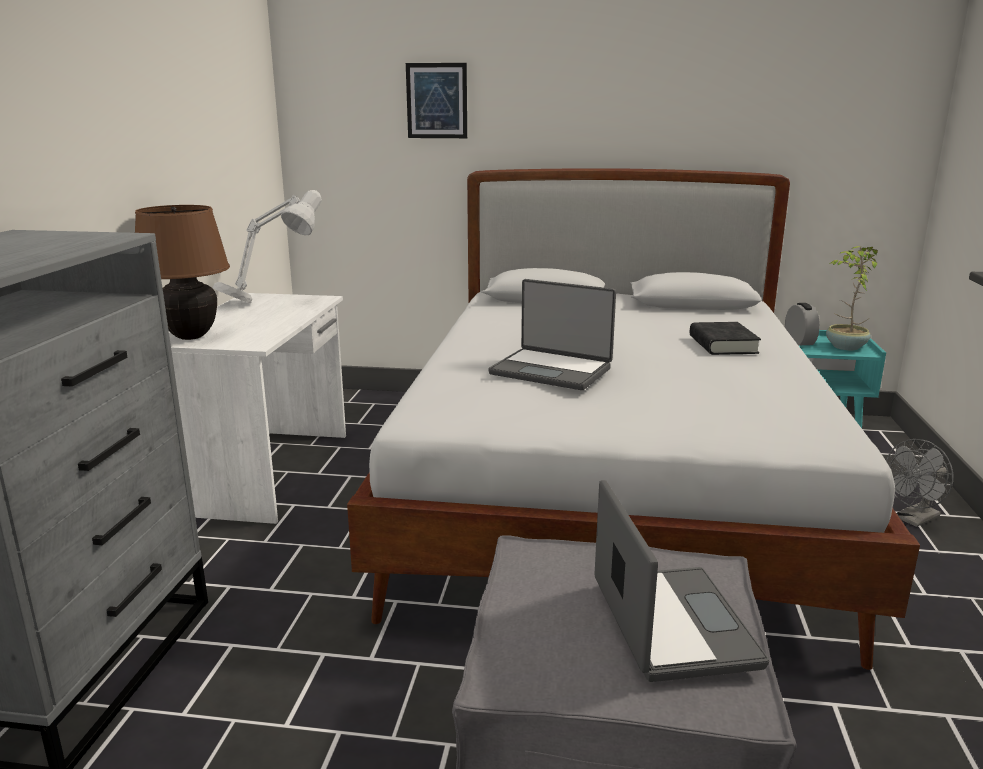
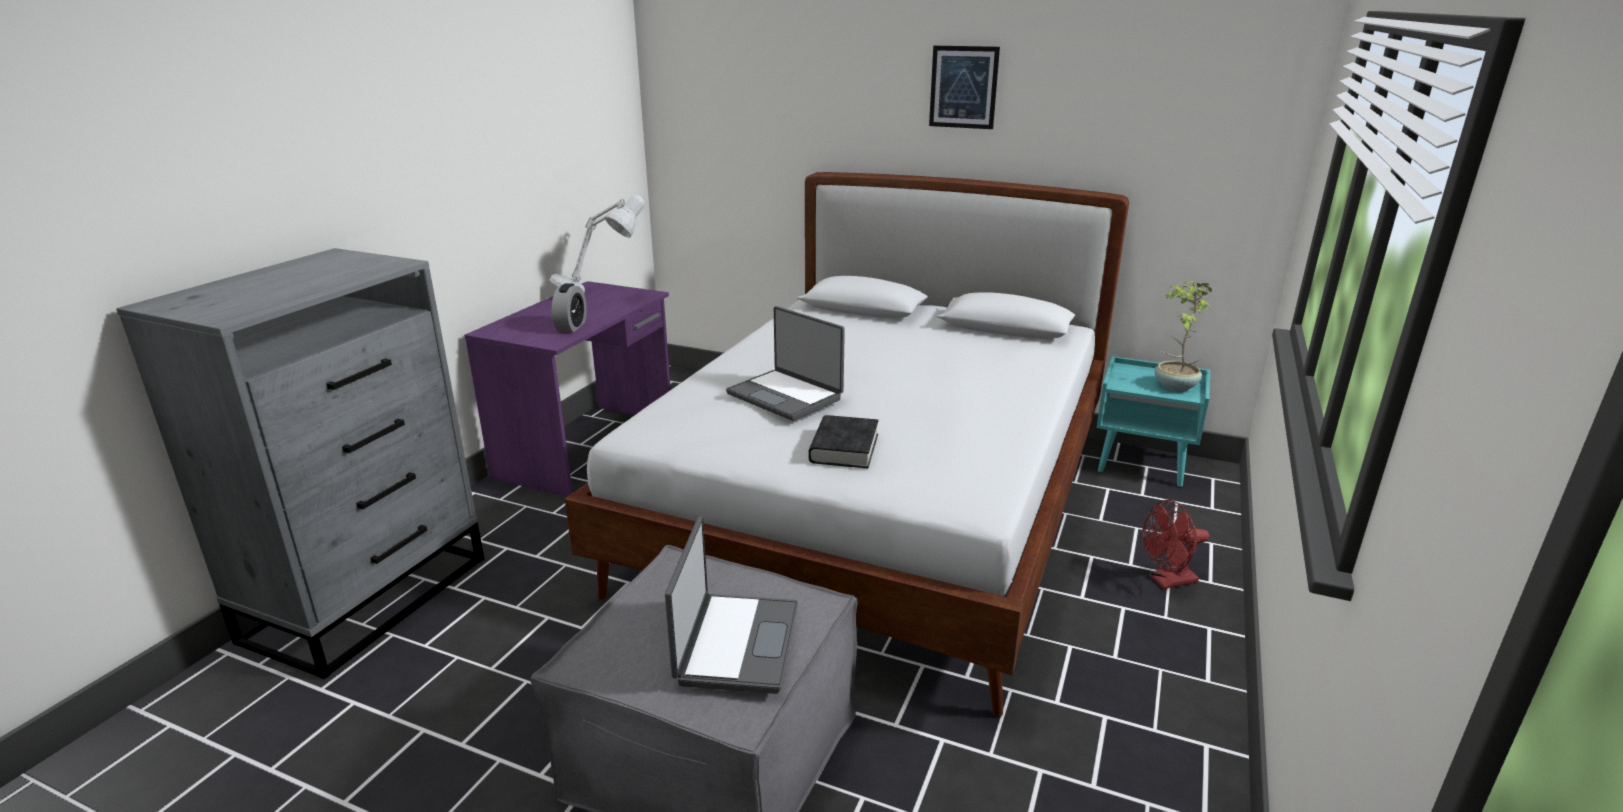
camera: 15 degrees right, 5 degrees up
brown table lamp [135,205,230,340] -> none
white desk [169,293,346,524] -> purple desk [464,281,671,497]
picture [406,63,467,138] -> picture moved to [929,46,1000,129]
black book [690,322,761,355] -> black book moved to [808,415,879,469]
alarm clock [785,303,820,345] -> alarm clock moved to [552,283,587,332]
grey fan [886,439,954,527] -> red fan [1142,500,1209,589]

